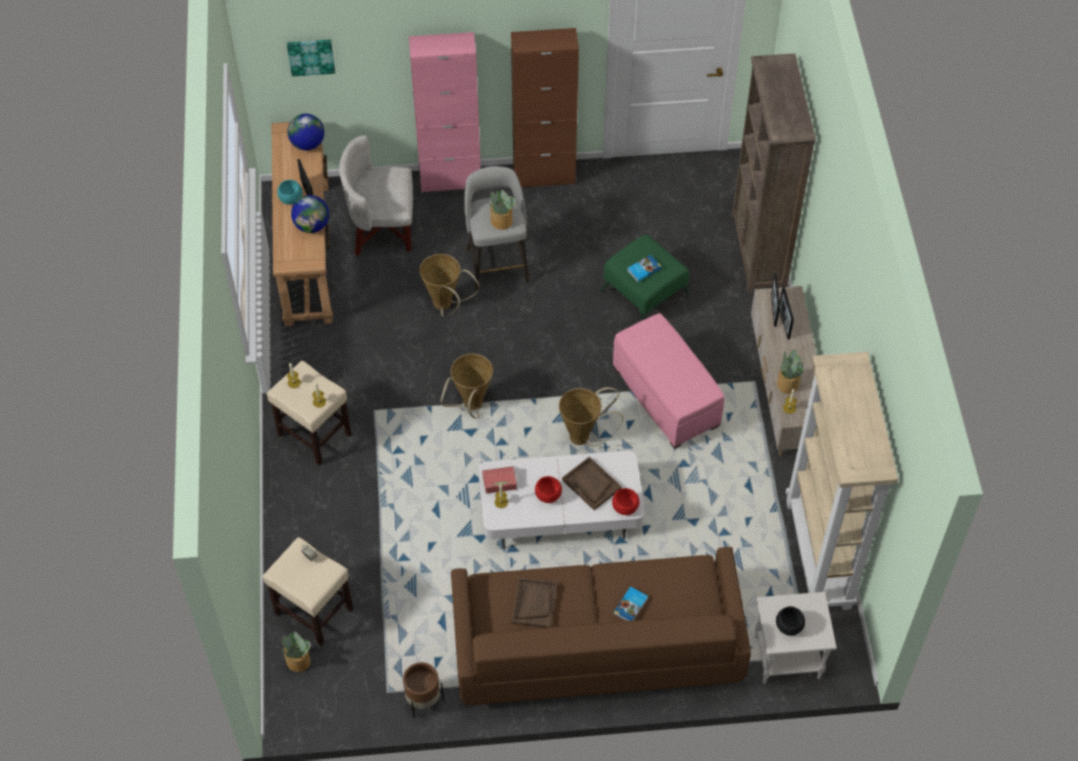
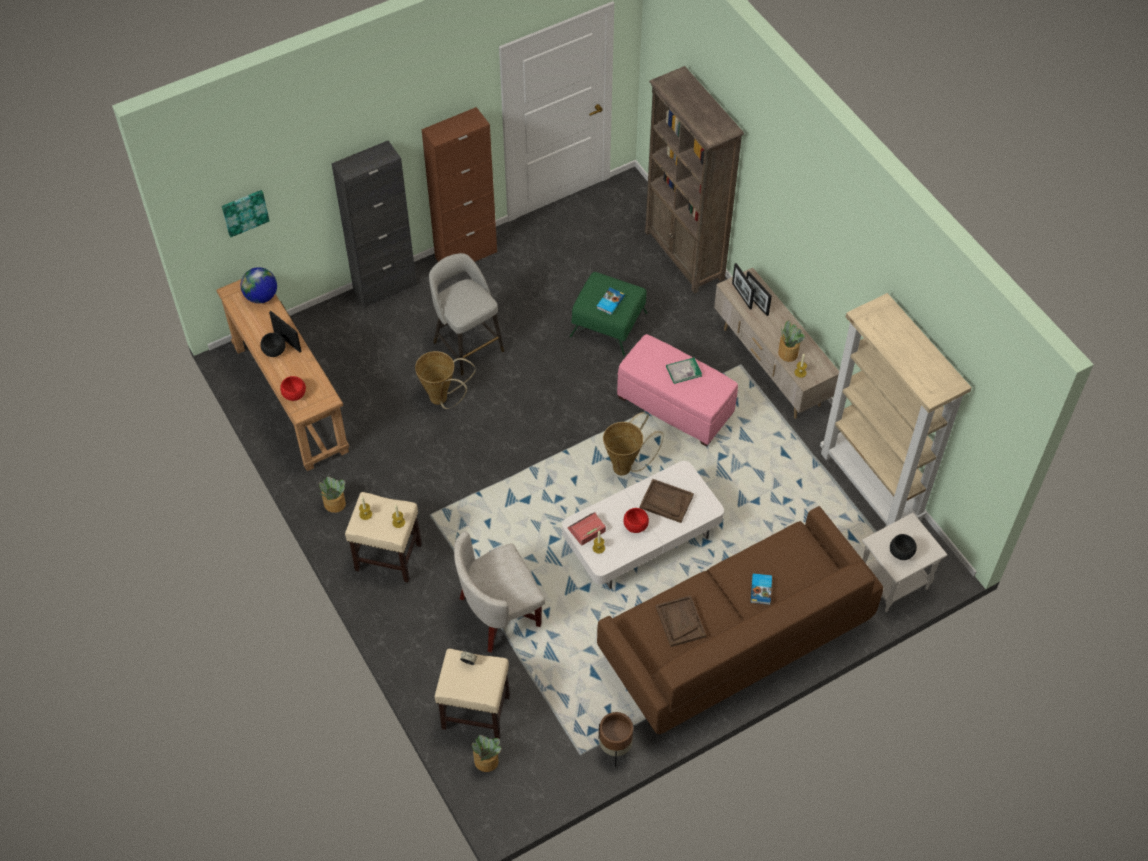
camera: 25 degrees left, 0 degrees up
turquoise bowl [277,180,303,205] -> black bowl [260,333,286,357]
globe [291,195,329,233] -> none
white armchair [339,135,413,256] -> white armchair moved to [454,531,545,653]
pink cabinet [409,32,481,193] -> black cabinet [332,141,417,308]
basket [440,354,493,419] -> none
potted plant [487,190,516,230] -> potted plant moved to [319,476,346,513]
red bowl [612,488,640,515] -> red bowl moved to [280,376,306,401]
none -> book [666,357,702,384]

